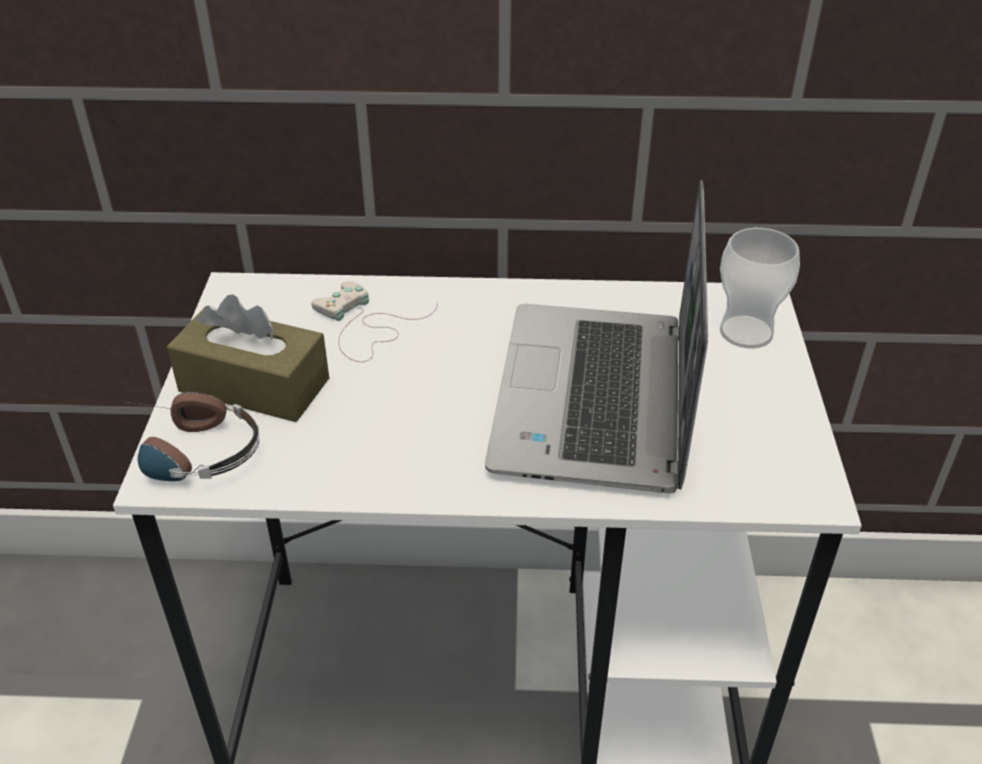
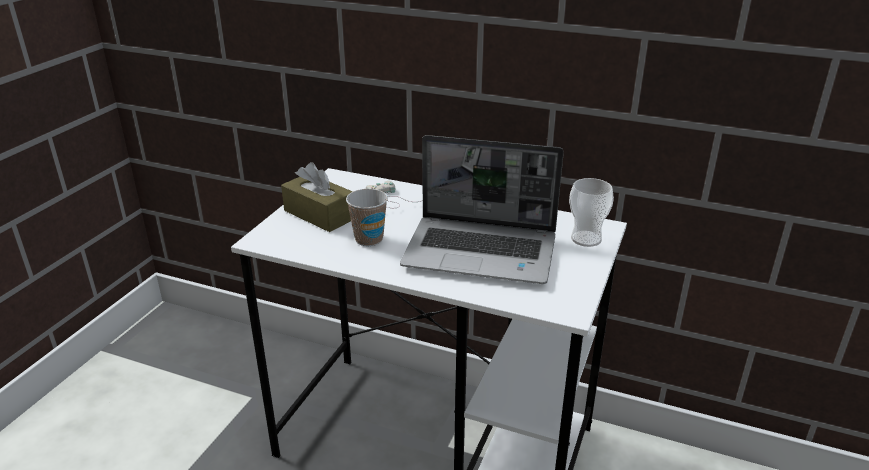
camera: 20 degrees right, 10 degrees down
headphones [125,392,259,481] -> none
laptop [485,180,708,494] -> laptop turned 105 degrees counterclockwise [400,135,564,284]
none -> cup [346,189,388,246]

